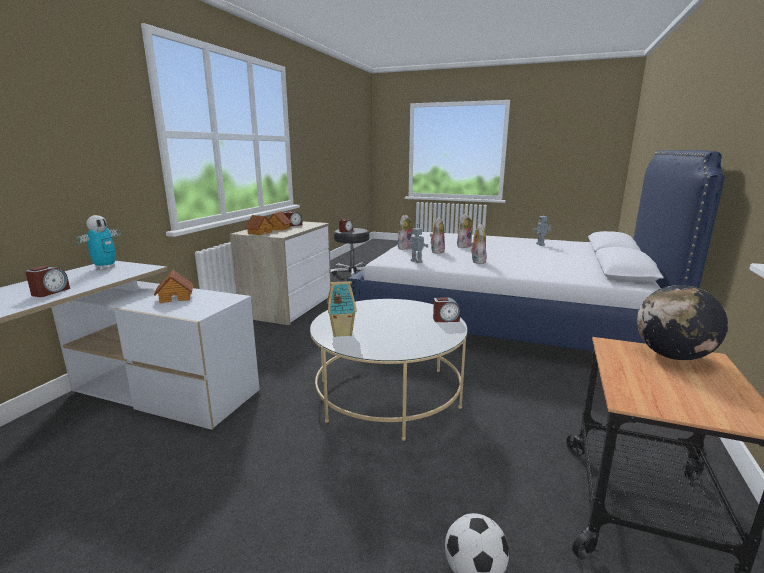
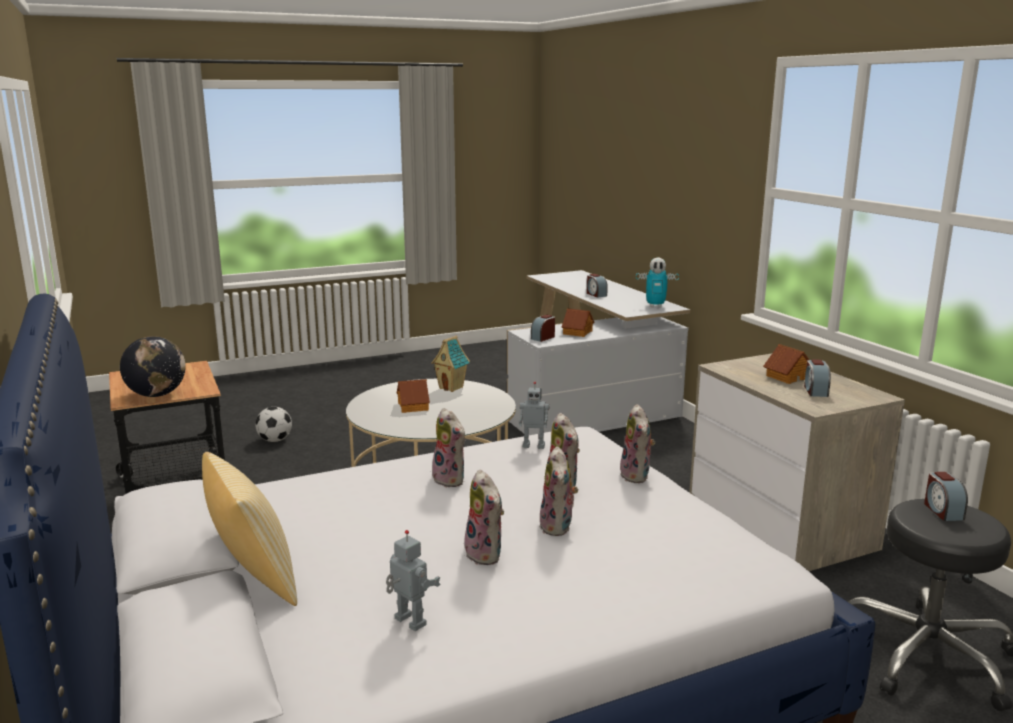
camera: 135 degrees right, 0 degrees up
toy robot [76,215,120,269] -> toy robot turned 60 degrees counterclockwise [636,257,679,308]
toy house [245,215,274,235] -> toy house moved to [397,379,430,413]
alarm clock [433,297,460,322] -> alarm clock moved to [531,315,555,342]
none -> pillow [202,452,297,606]
none -> plush toy [464,469,504,565]

